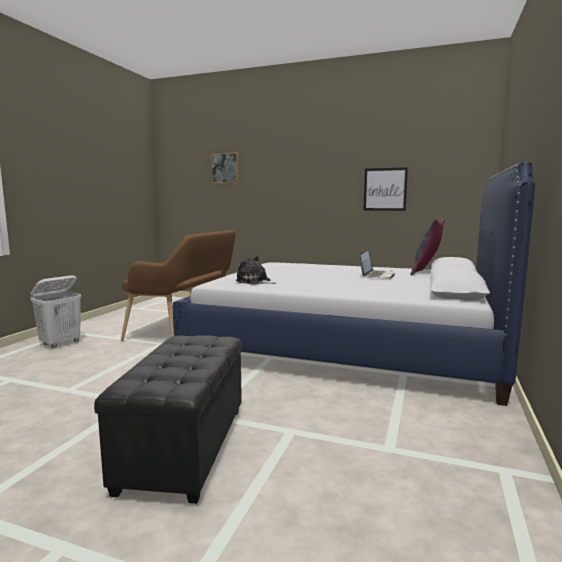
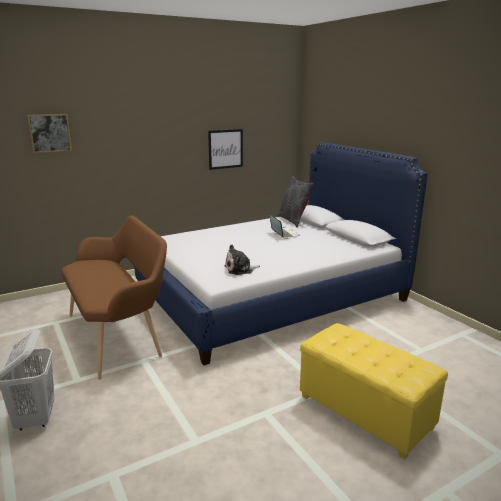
camera: 50 degrees left, 10 degrees up
black ottoman [94,335,242,504] -> yellow ottoman [300,323,448,459]

